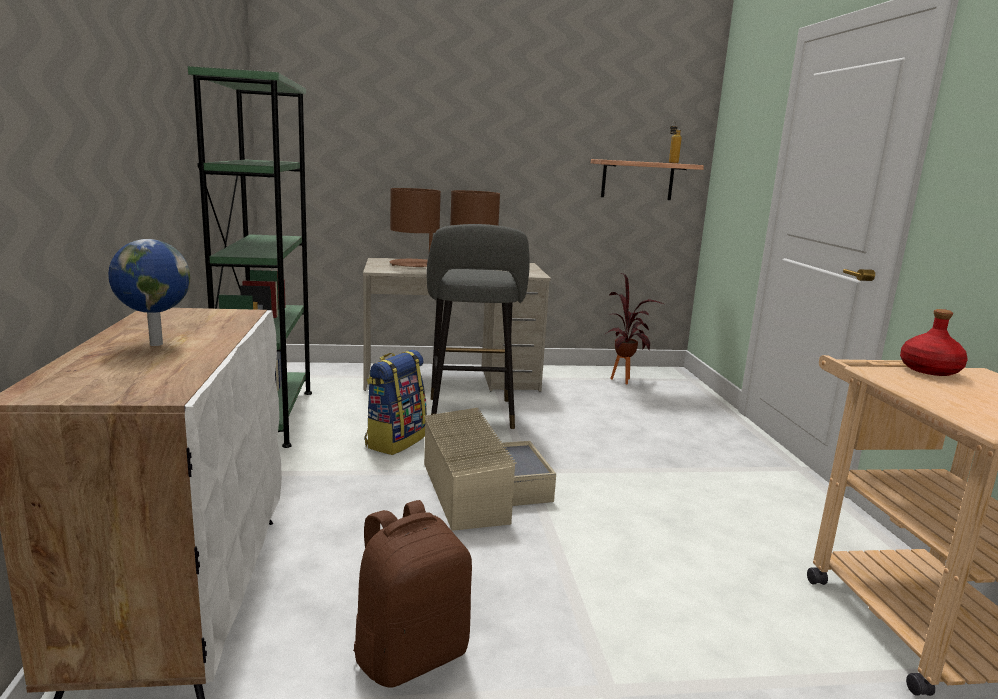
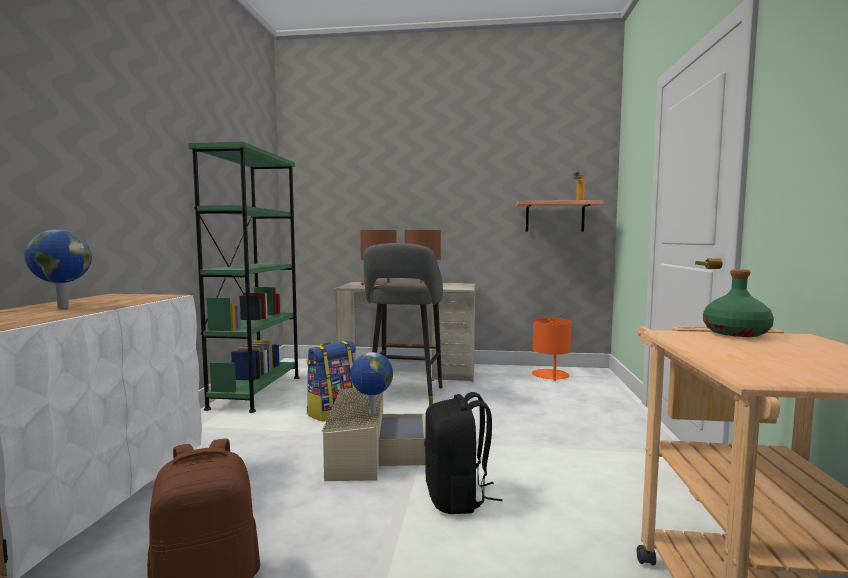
camera: 15 degrees right, 10 degrees down
potted plant [604,273,664,384] -> orange table lamp [532,318,571,381]
red bottle [900,309,968,376] -> green bottle [703,269,774,337]
none -> globe [350,352,393,415]
none -> black backpack [425,392,503,514]

